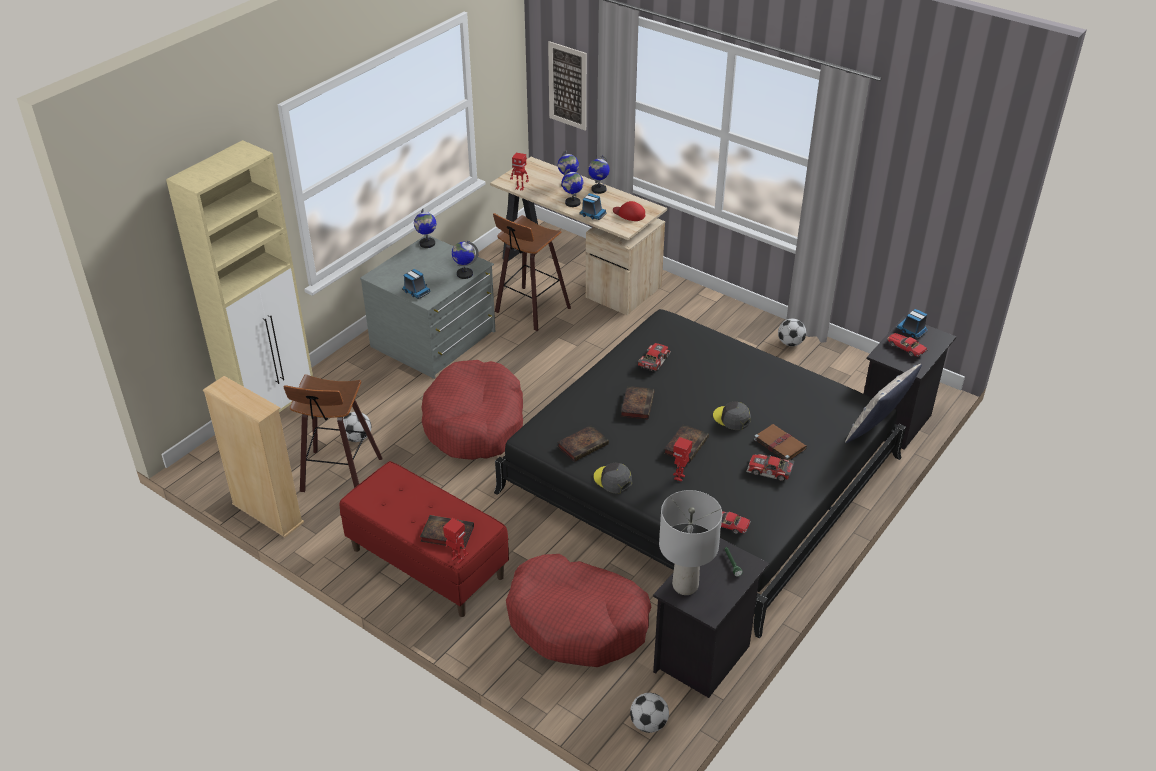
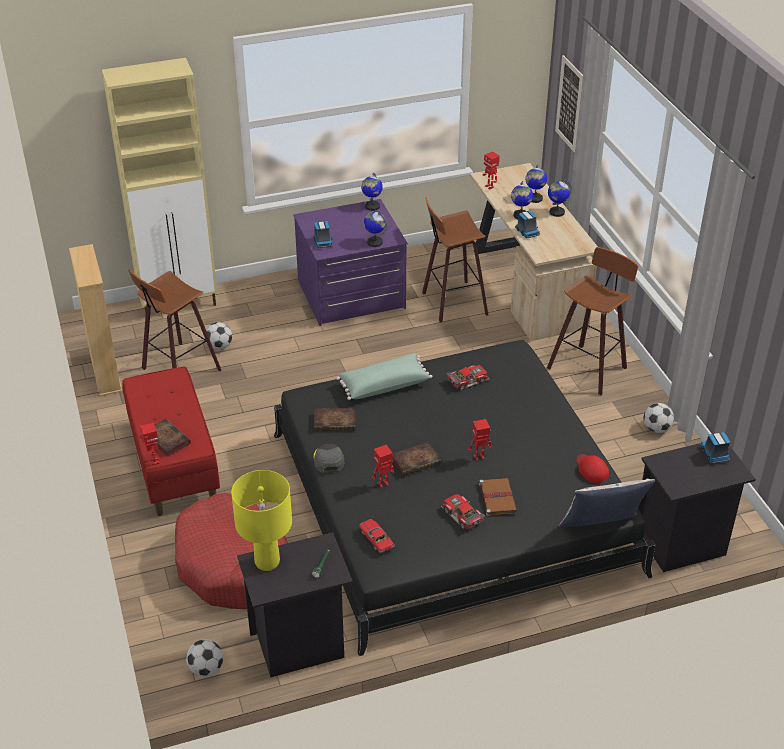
camera: 35 degrees right, 0 degrees up
grey dresser [360,235,496,379] -> purple dresser [293,199,408,326]
red dog bed [421,360,523,460] -> none
red cap [613,201,645,221] -> red cap moved to [576,454,609,483]
book [621,386,655,419] -> none
grey table lamp [659,490,722,595] -> yellow table lamp [231,470,292,571]
grey cap [713,402,751,430] -> toy robot [468,419,491,461]
toy car [887,333,928,357] -> none
none -> green pillow [336,353,432,400]
none -> stool [547,247,638,396]

